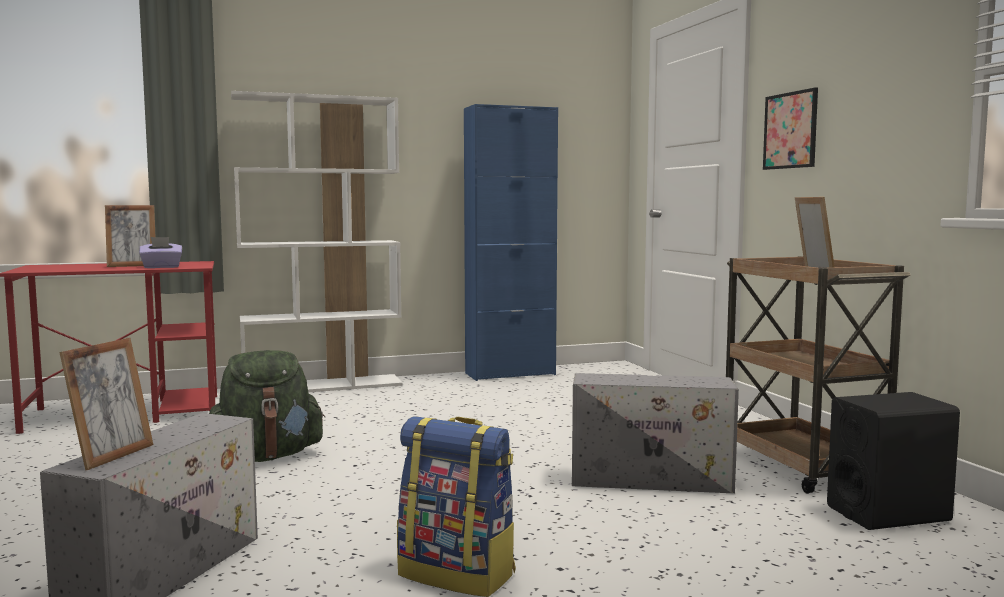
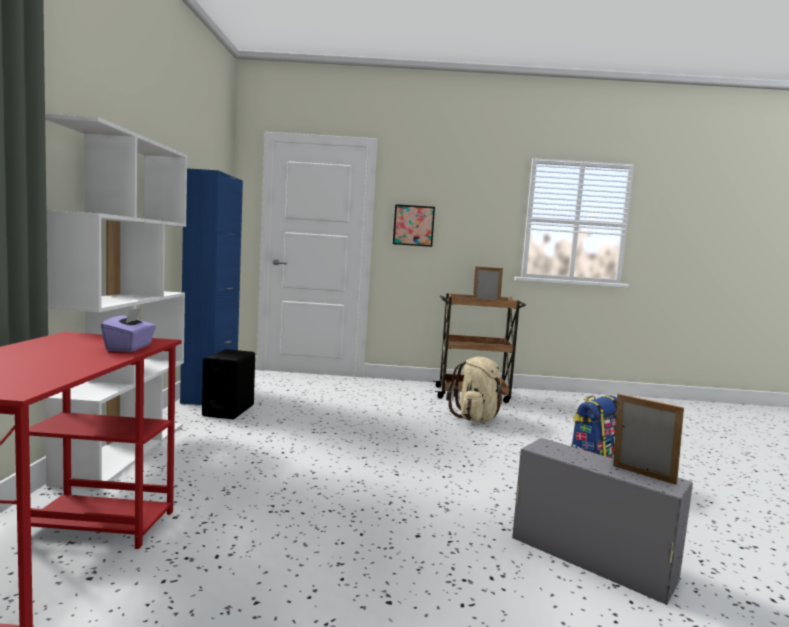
camera: 70 degrees left, 0 degrees up
picture frame [105,205,155,267] -> none
green backpack [209,350,325,462] -> none
grey storage box [572,373,739,494] -> beige backpack [446,357,506,422]
black speaker [827,392,960,530] -> black speaker moved to [202,349,255,419]

